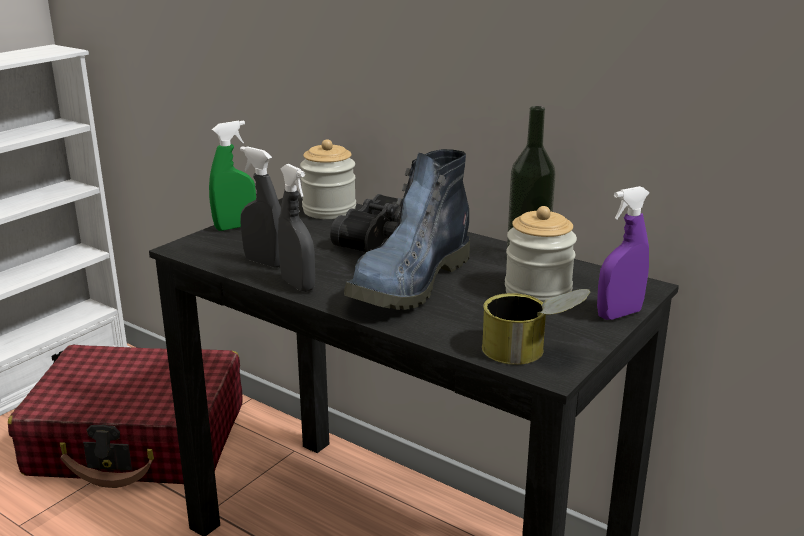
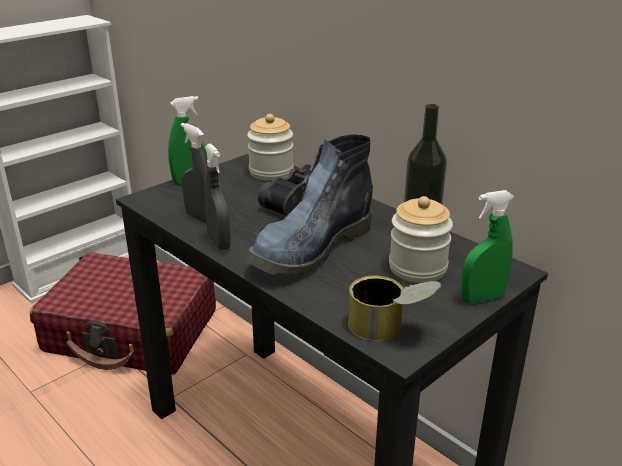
camera: 10 degrees right, 5 degrees up
purple spray bottle [597,186,650,320] -> green spray bottle [461,190,515,304]

